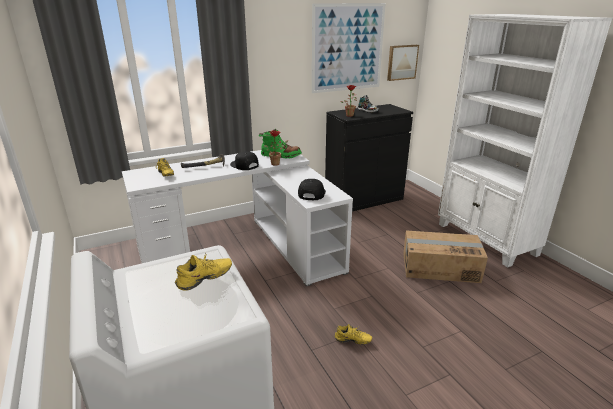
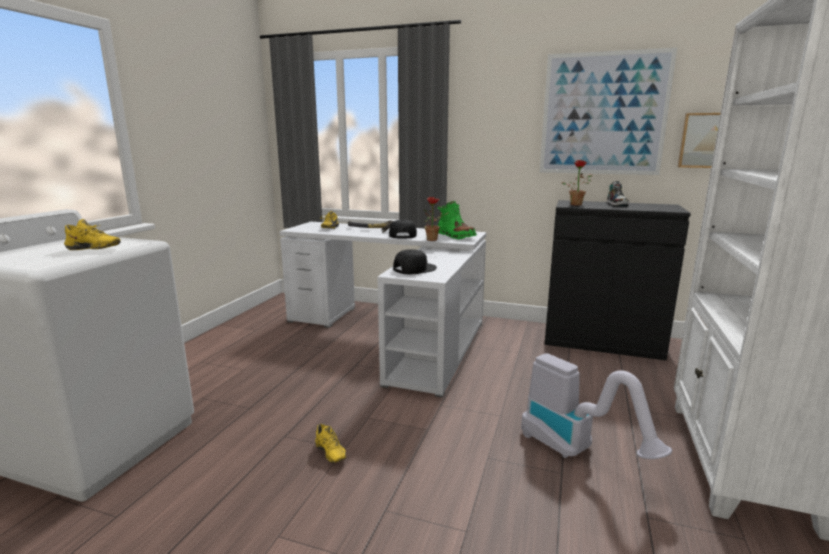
camera: 45 degrees right, 10 degrees down
cardboard box [403,230,488,283] -> vacuum cleaner [521,353,672,459]

